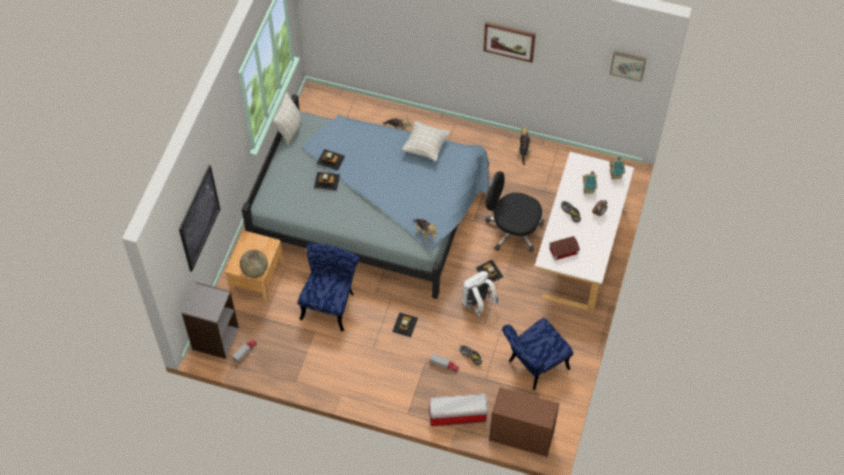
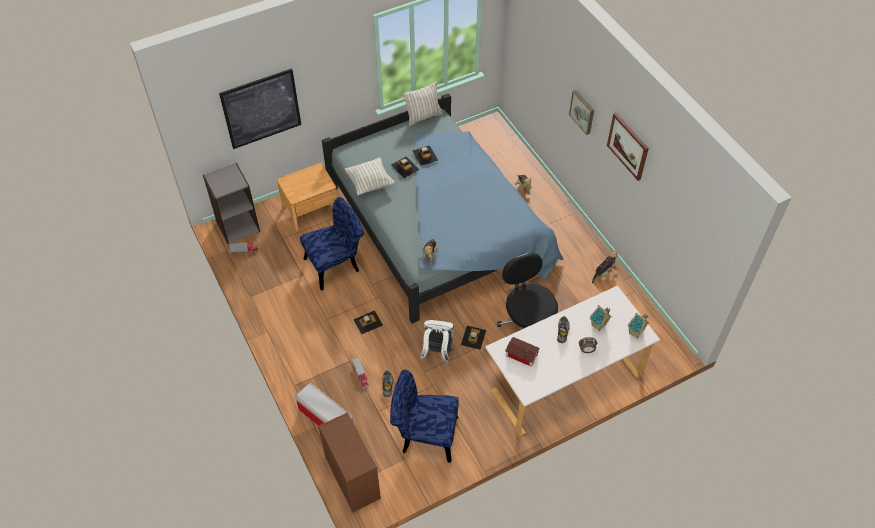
camera: 45 degrees right, 5 degrees down
globe [240,250,268,278] -> none
pillow [402,121,450,161] -> pillow moved to [345,157,395,195]
picture [610,51,646,82] -> picture moved to [569,90,594,135]

